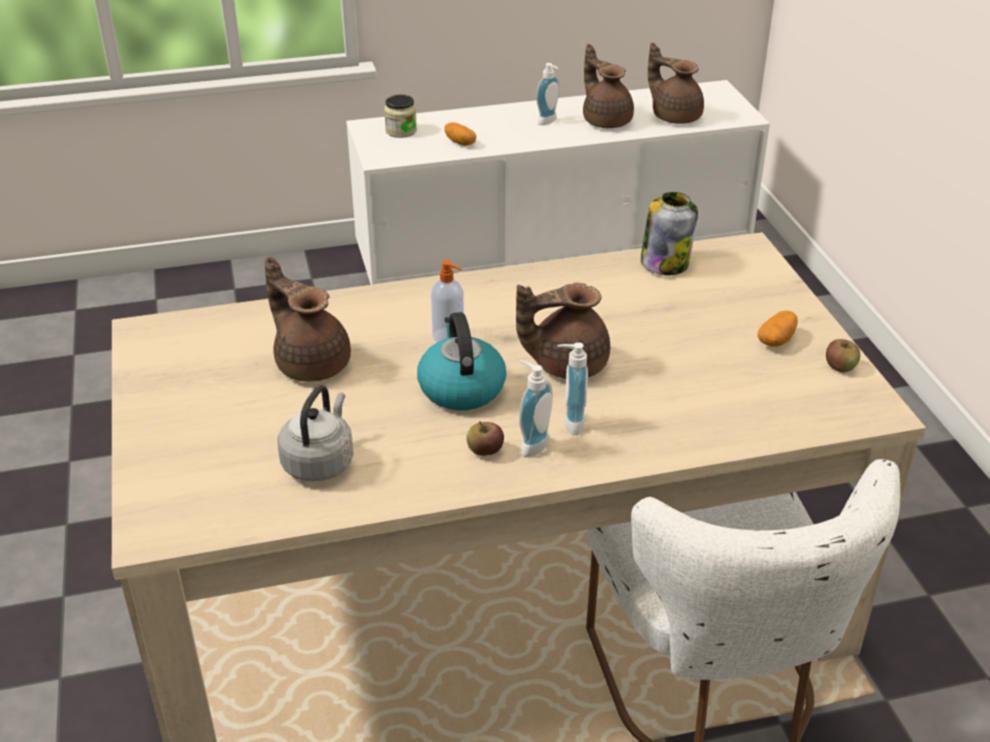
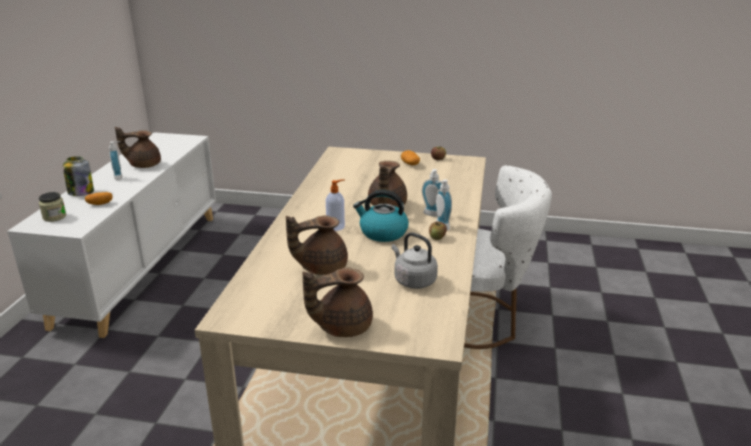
camera: 65 degrees left, 10 degrees down
jar [640,192,698,275] -> jar moved to [63,156,94,196]
brown teapot [648,43,704,124] -> brown teapot moved to [303,268,373,337]

